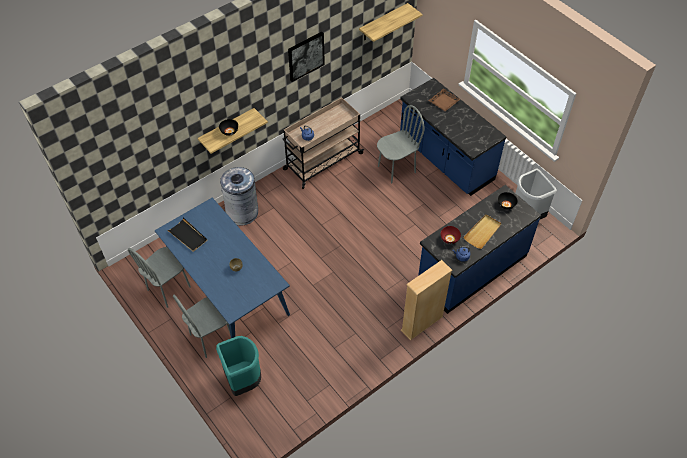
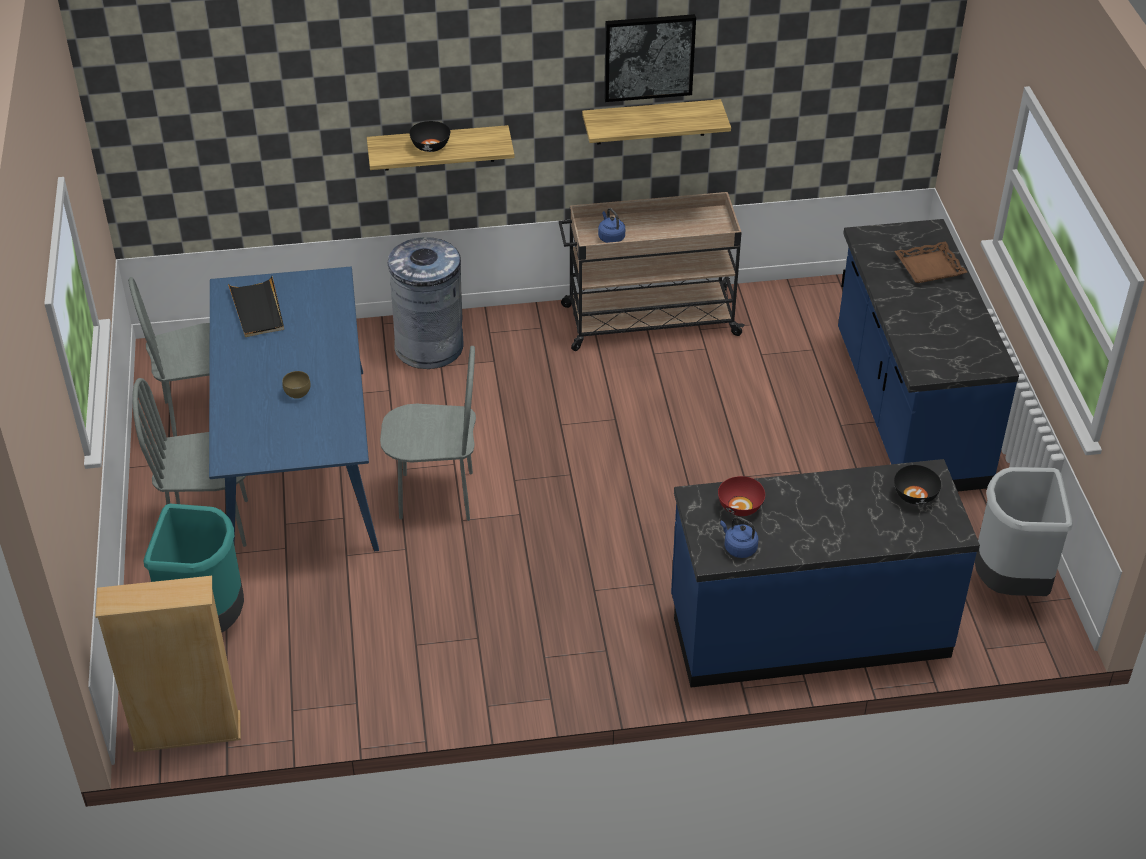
camera: 30 degrees right, 10 degrees down
shelf [359,3,422,42] -> shelf moved to [582,99,731,144]
grey chair [377,105,425,183] -> grey chair moved to [380,346,476,521]
beige bookcase [401,260,452,341] -> beige bookcase moved to [95,576,241,752]
beige tray [463,214,502,249] -> none

